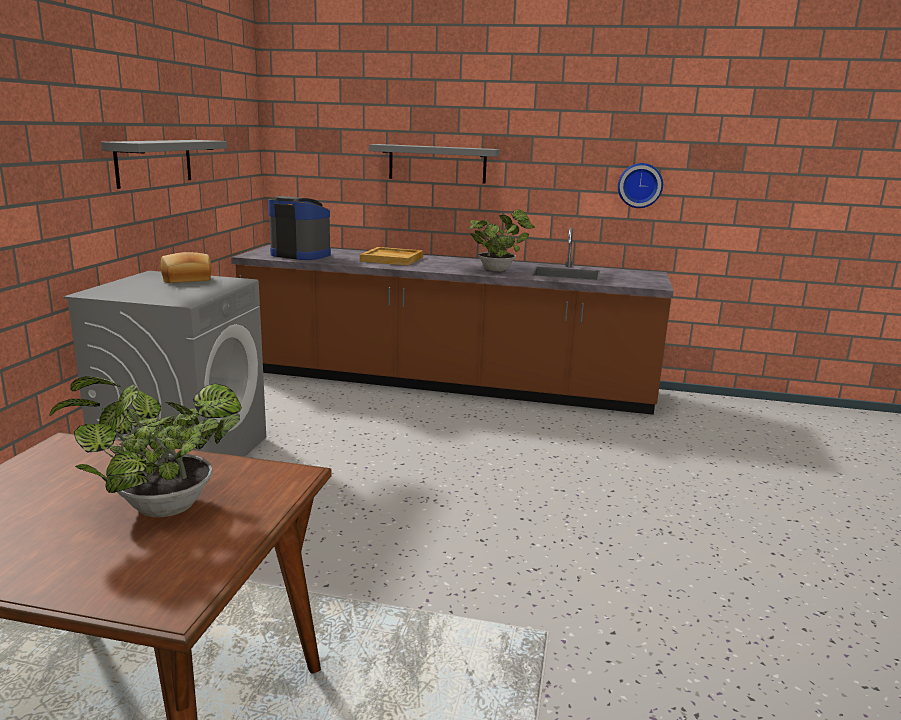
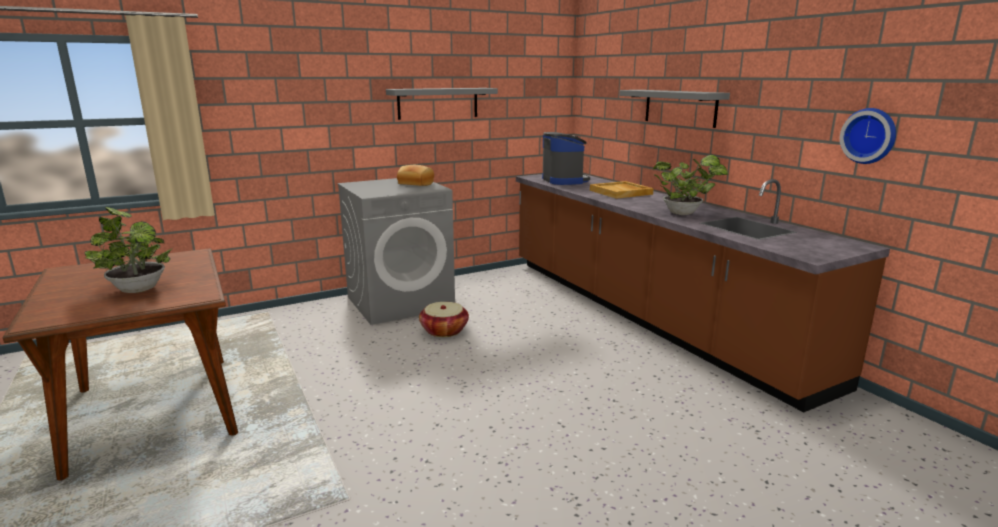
camera: 50 degrees right, 0 degrees up
none -> basket [419,302,469,337]

